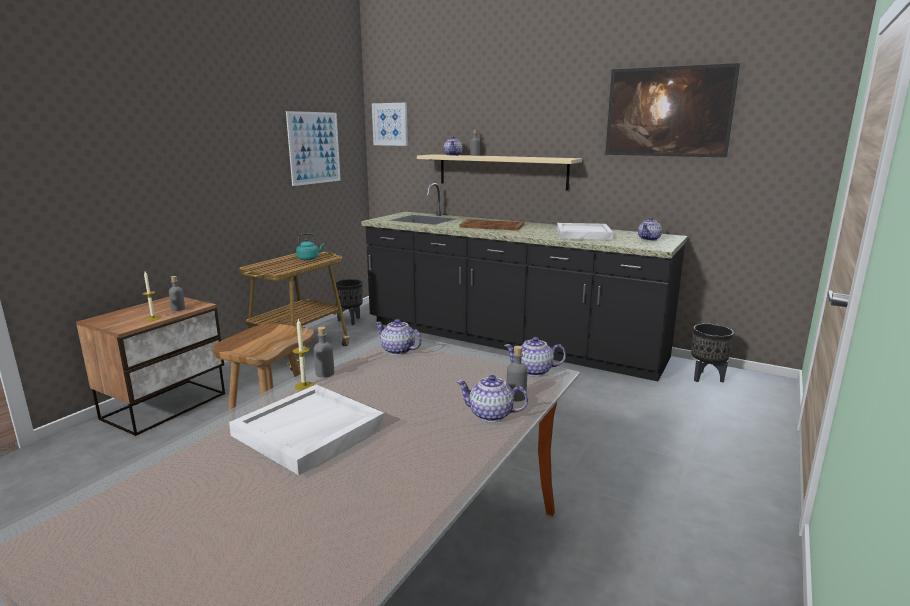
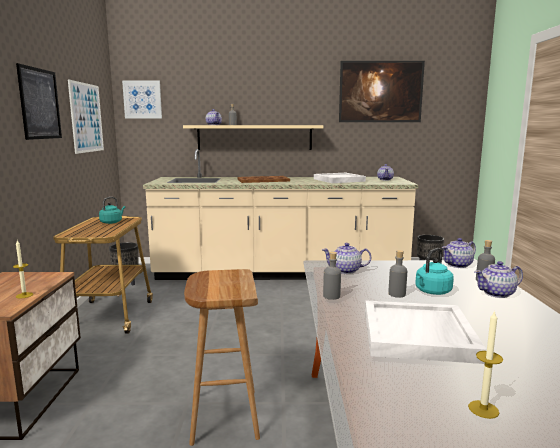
camera: 30 degrees left, 5 degrees down
grey bottle [169,276,185,311] -> grey bottle moved to [388,250,407,298]
candle [292,319,314,390] -> candle moved to [468,310,503,419]
black counter [361,183,688,381] -> beige counter [143,149,418,280]
none -> picture [16,63,62,140]
none -> turquoise kettle [415,248,454,295]

